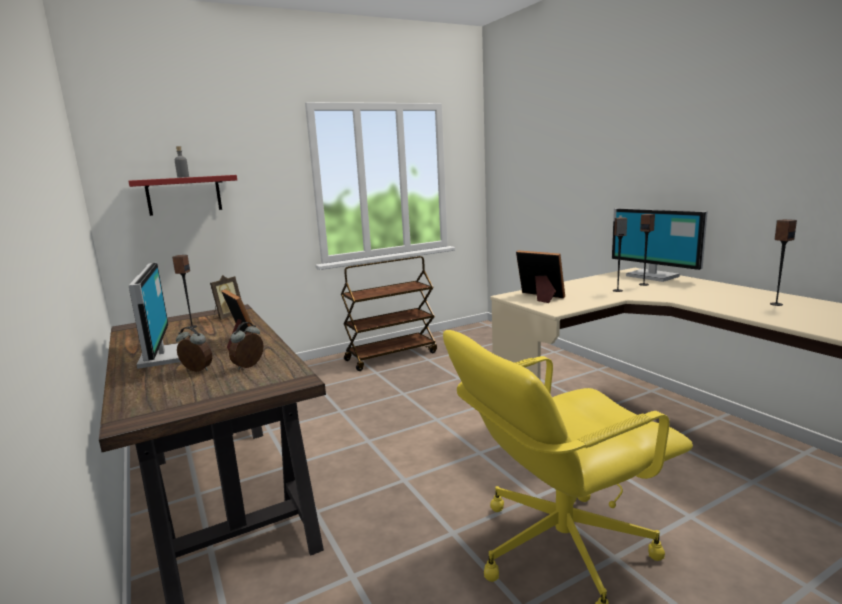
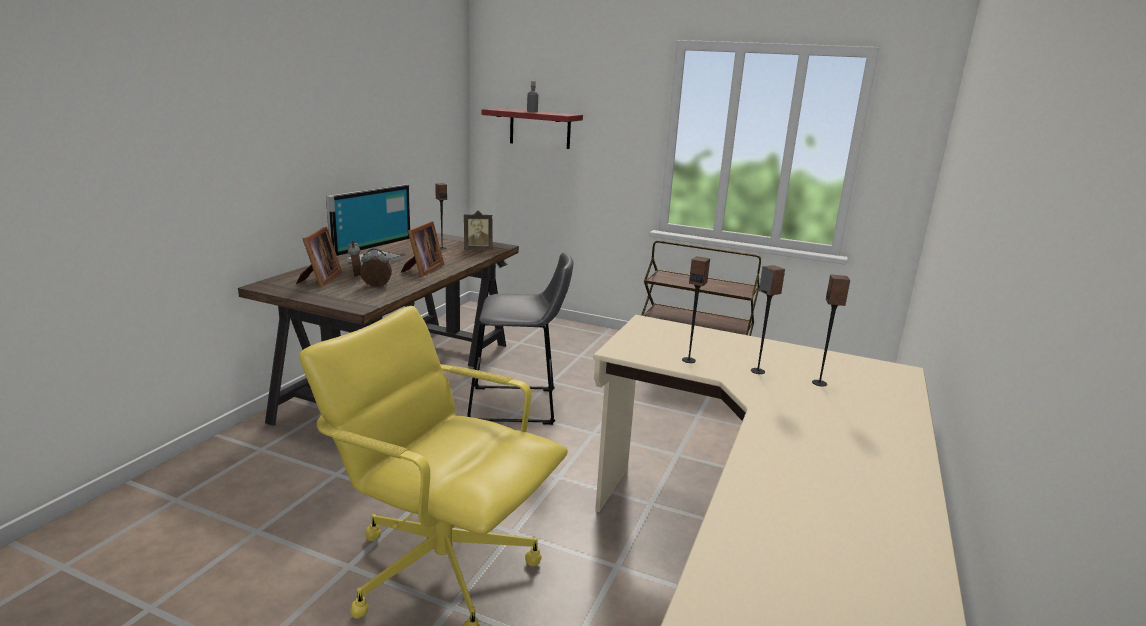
camera: 50 degrees right, 5 degrees up
picture frame [516,250,565,303] -> picture frame moved to [296,227,342,287]
monitor [612,208,708,282] -> none
speaker [770,219,797,306] -> speaker moved to [682,256,710,363]
none -> grey stool [467,252,574,425]

